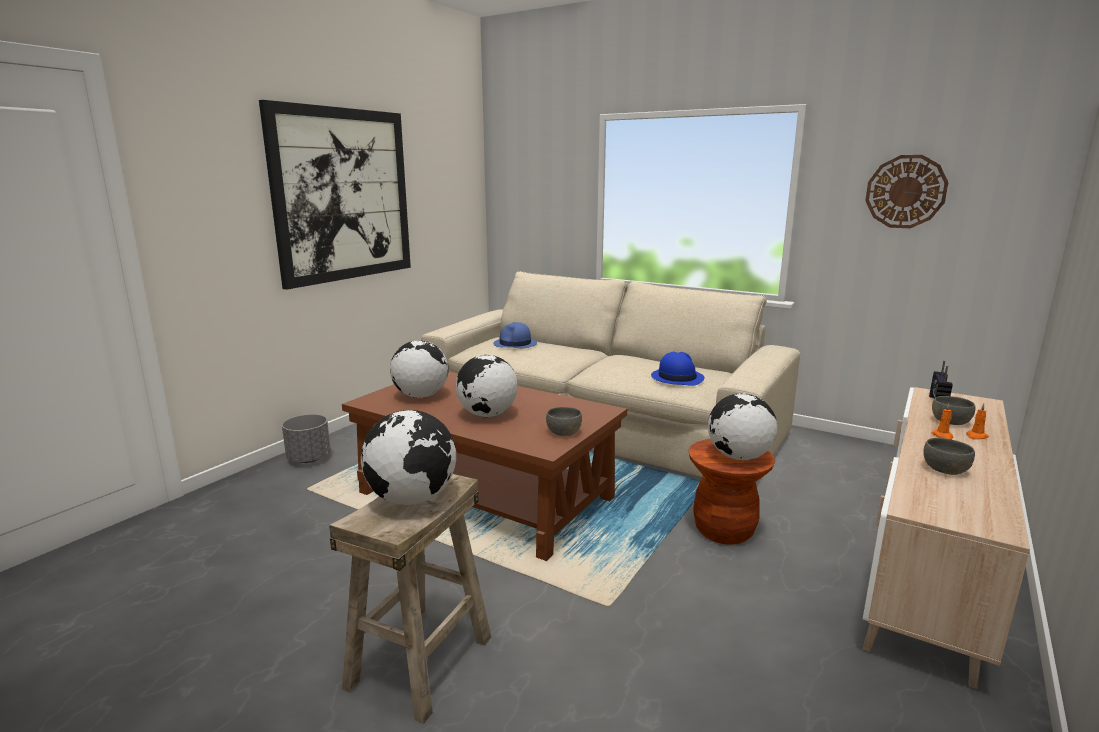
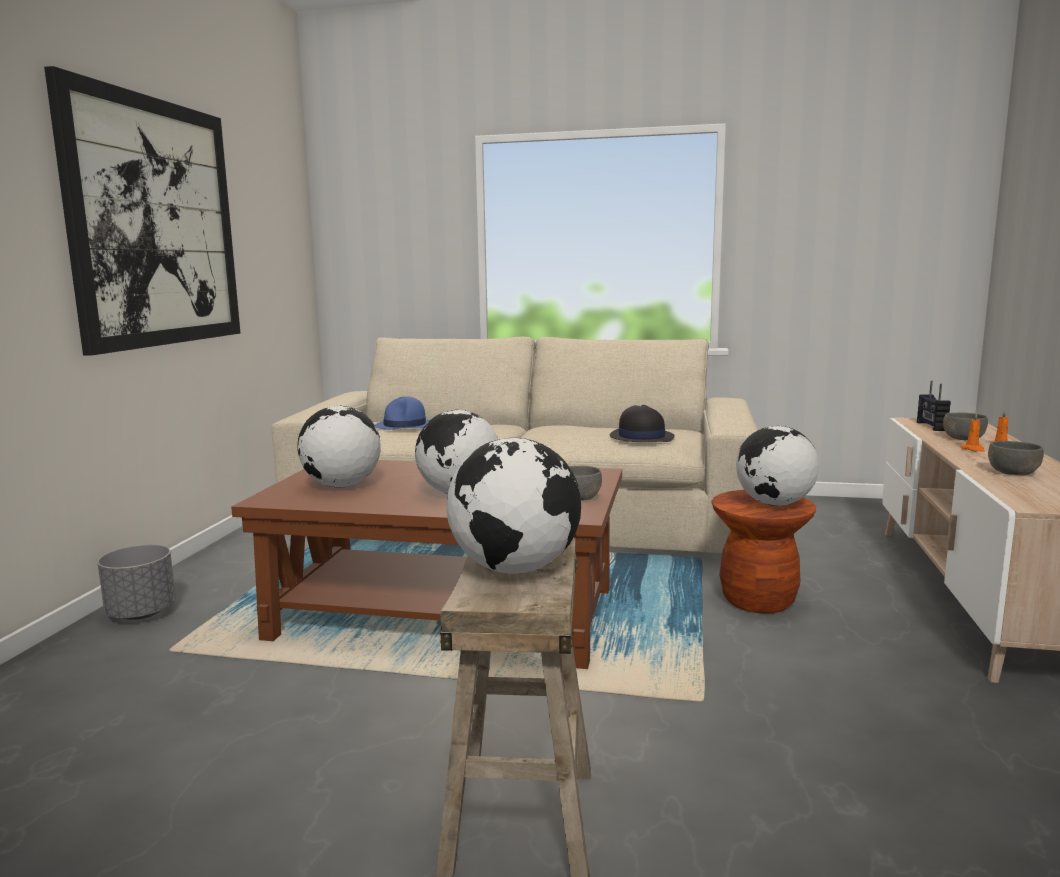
camera: 20 degrees left, 5 degrees down
blue hat [651,352,705,386] -> black hat [609,405,675,442]
wall clock [865,155,949,228] -> none

